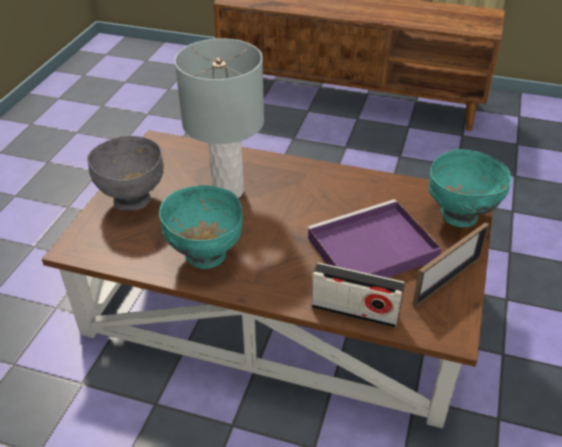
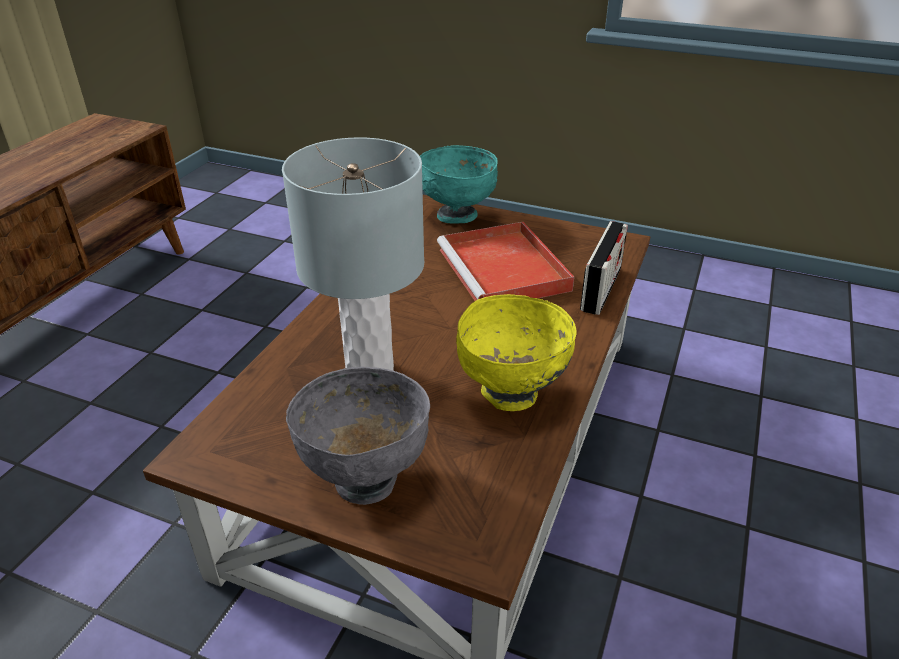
camera: 85 degrees left, 5 degrees down
turquoise bowl [159,185,243,269] -> yellow bowl [456,294,577,411]
purple tray [307,199,442,278] -> red tray [437,222,574,301]
picture frame [412,222,489,307] -> none

